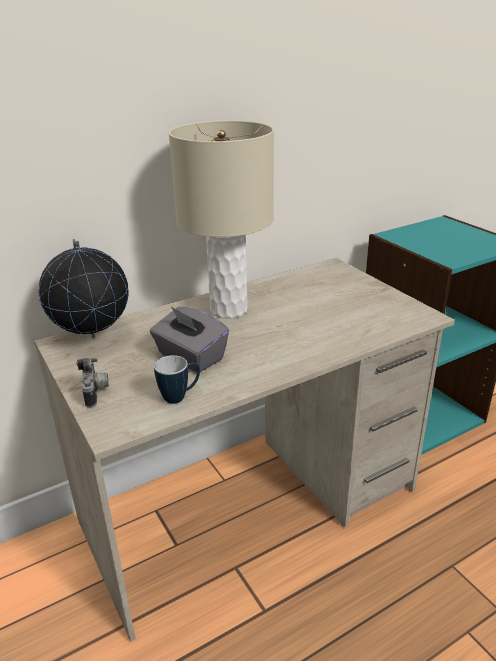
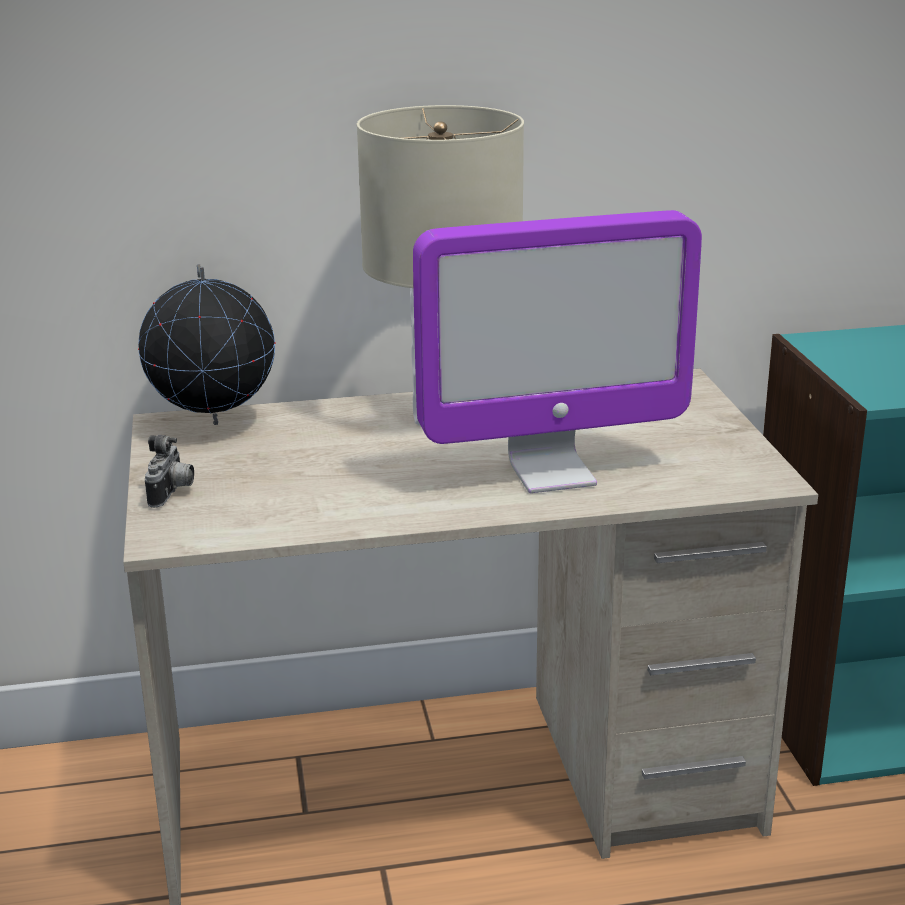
camera: 20 degrees right, 5 degrees down
grey tissue box [150,306,229,373] -> none
mug [154,355,200,404] -> none
none -> monitor [413,210,702,493]

